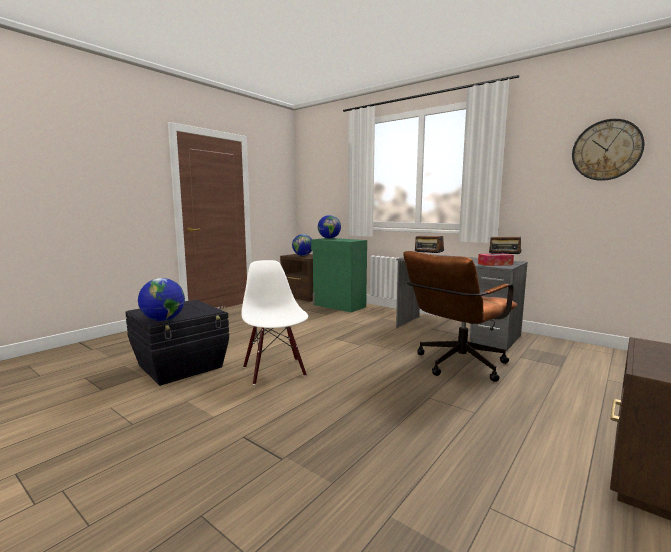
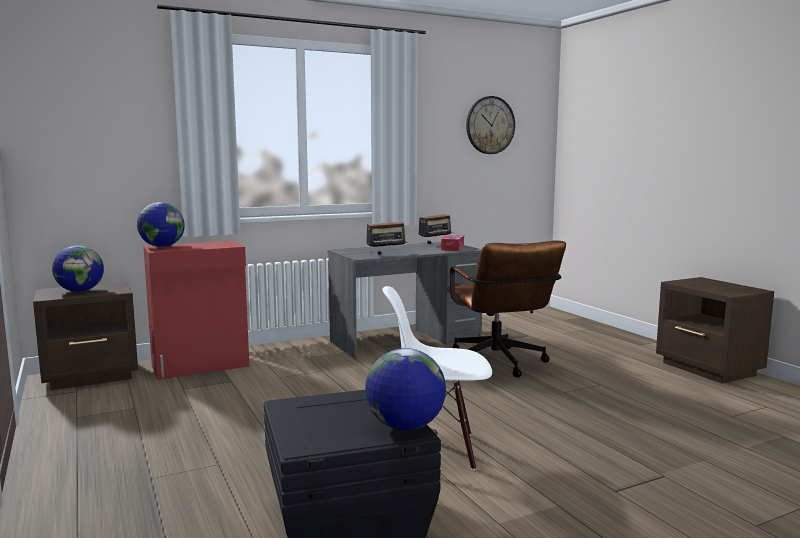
camera: 65 degrees left, 0 degrees up
green cabinet [311,238,367,312] -> red cabinet [143,241,249,380]

